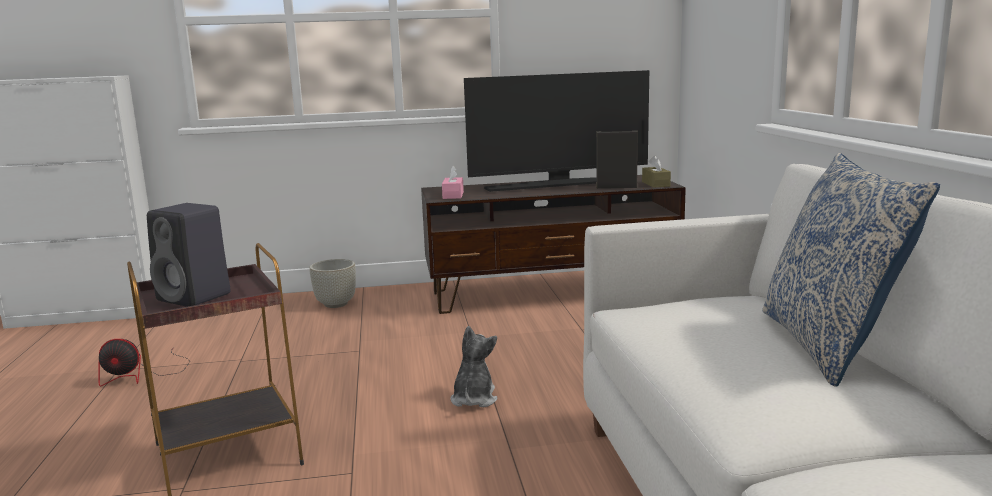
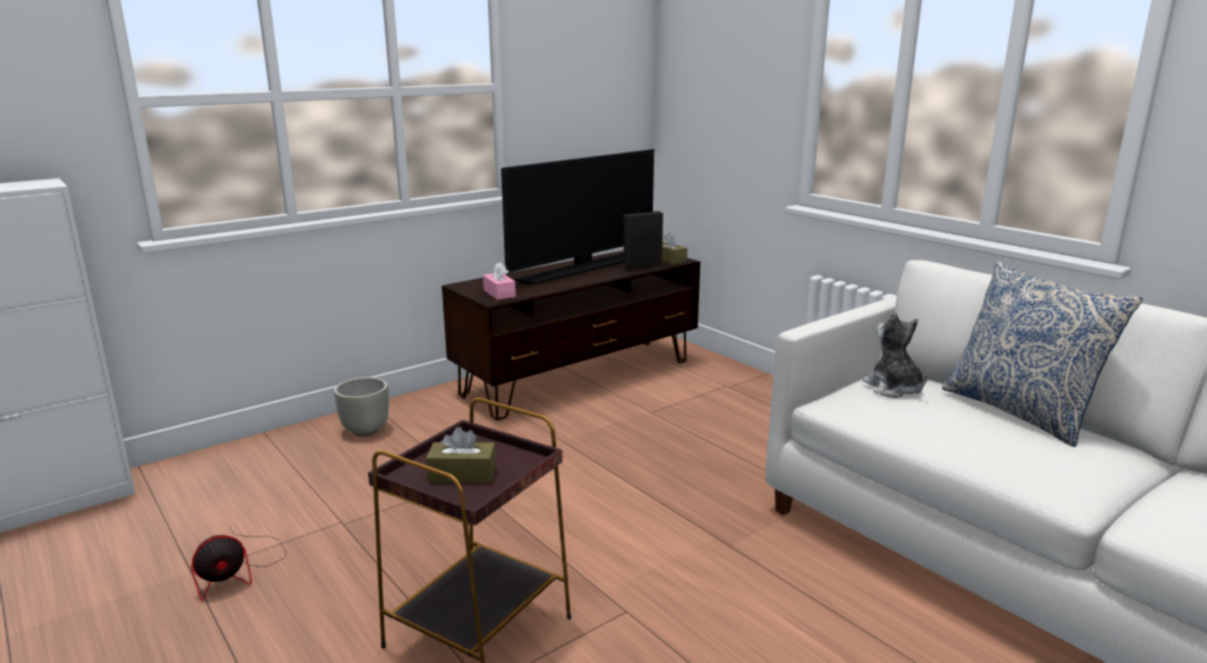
camera: 30 degrees left, 5 degrees up
black speaker [147,203,230,307] -> brown tissue box [426,427,496,483]
plush toy [451,326,498,407] -> plush toy moved to [863,312,928,398]

